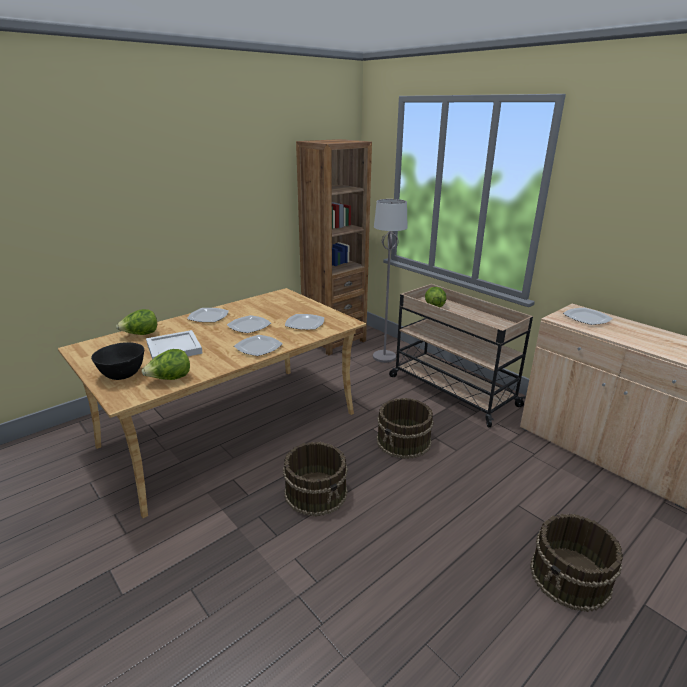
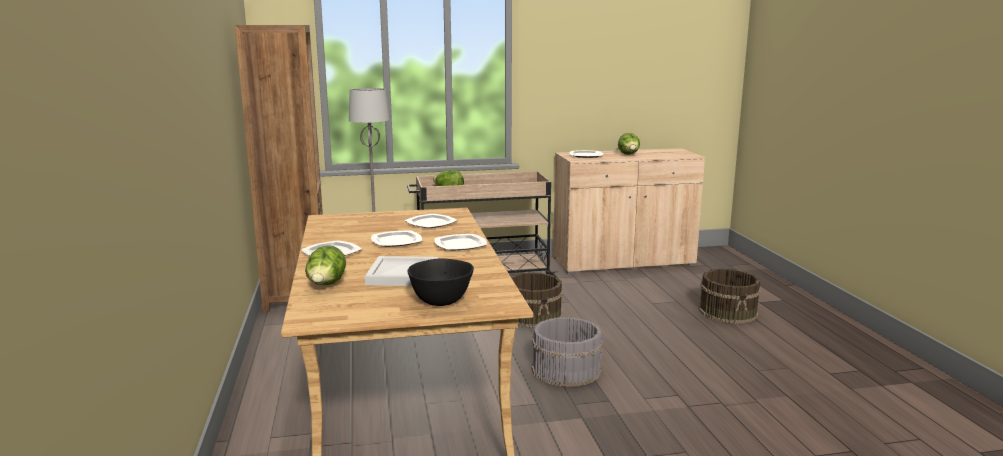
camera: 60 degrees left, 10 degrees down
lettuce [142,349,190,380] -> lettuce moved to [618,133,640,155]
brown bucket [283,442,348,516] -> grey bucket [532,317,604,387]

